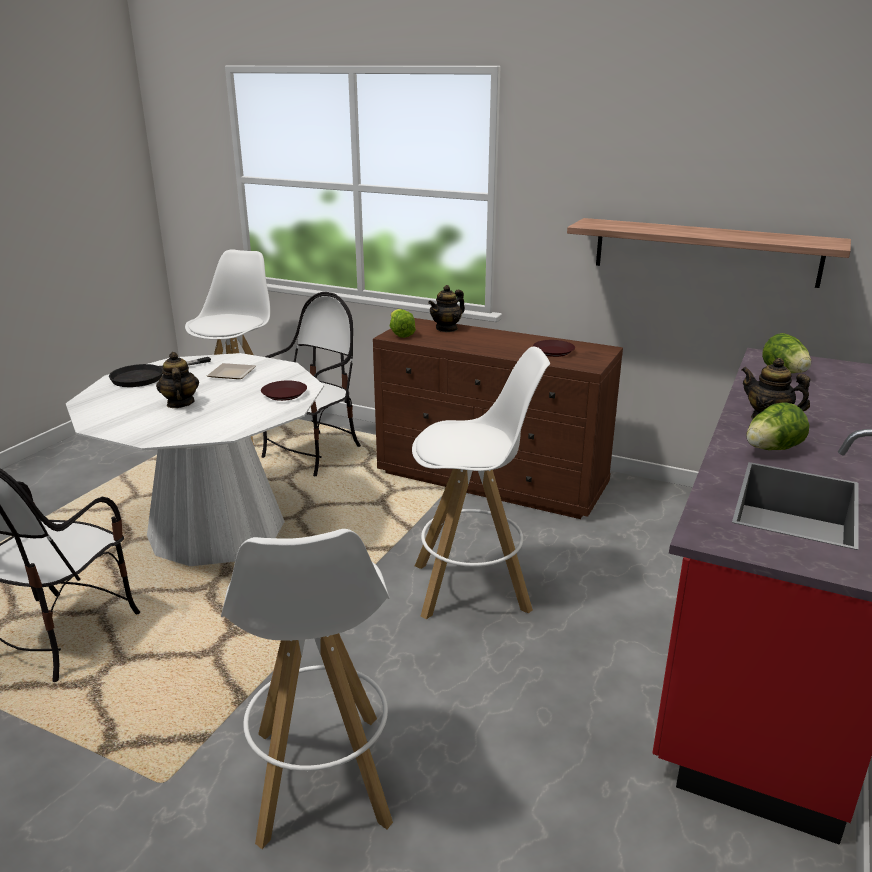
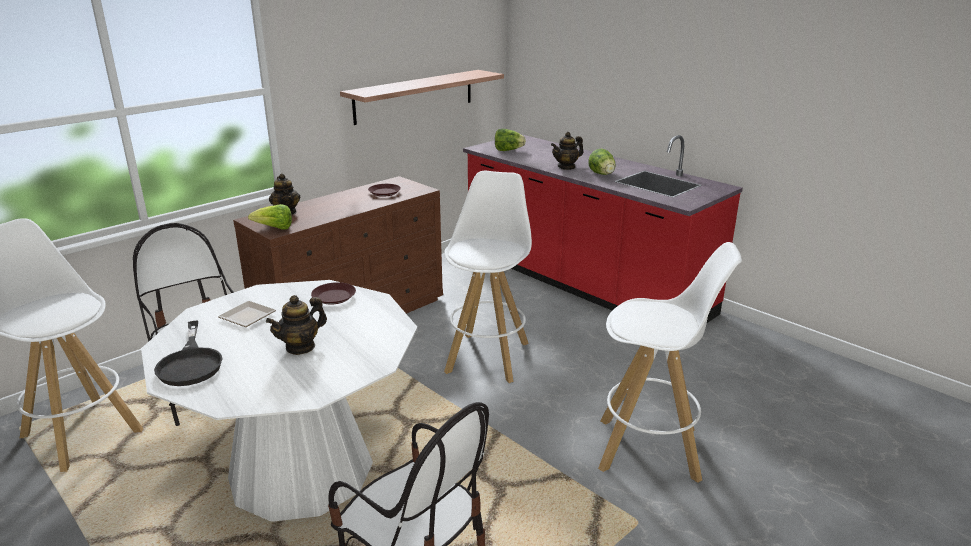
camera: 70 degrees left, 0 degrees up
teapot [156,352,199,408] -> teapot turned 45 degrees counterclockwise [266,295,327,355]

